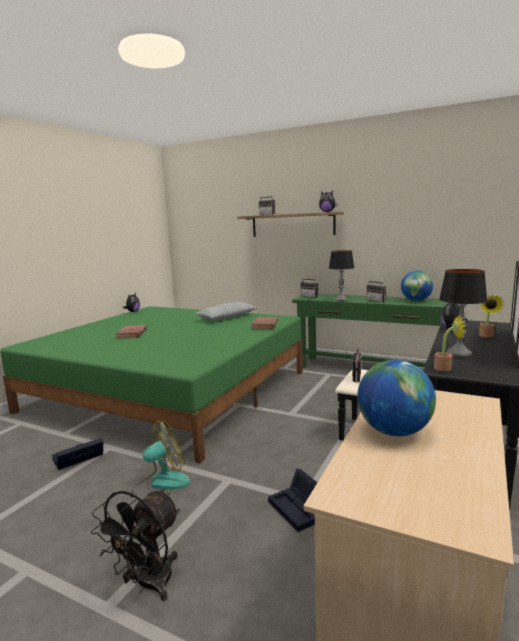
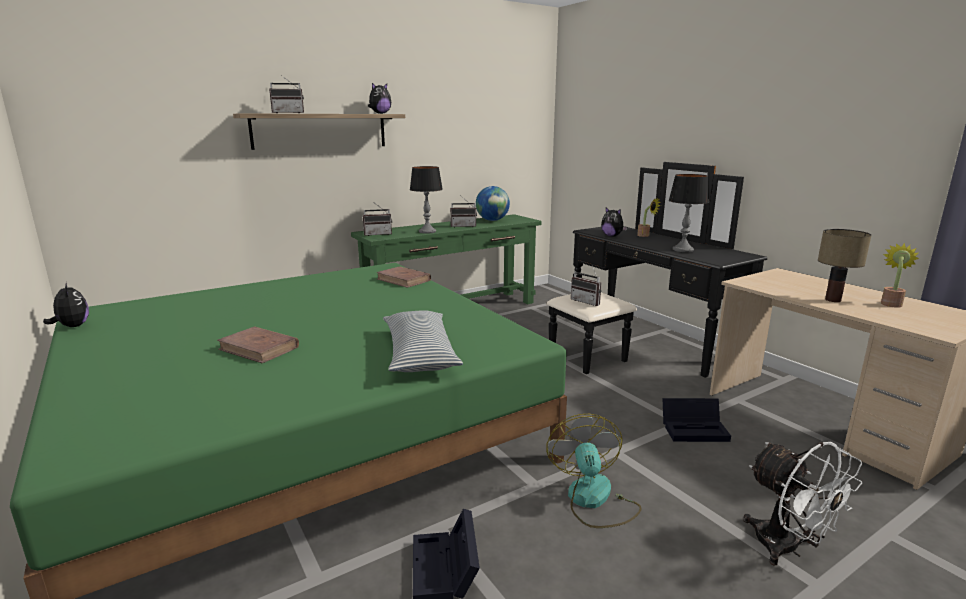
camera: 60 degrees left, 5 degrees up
black fan [91,489,180,601] -> white fan [743,442,862,565]
pillow [195,302,257,320] -> pillow moved to [383,310,463,372]
globe [357,360,436,436] -> table lamp [818,229,872,302]
potted plant [434,316,466,371] -> potted plant moved to [881,243,919,308]

